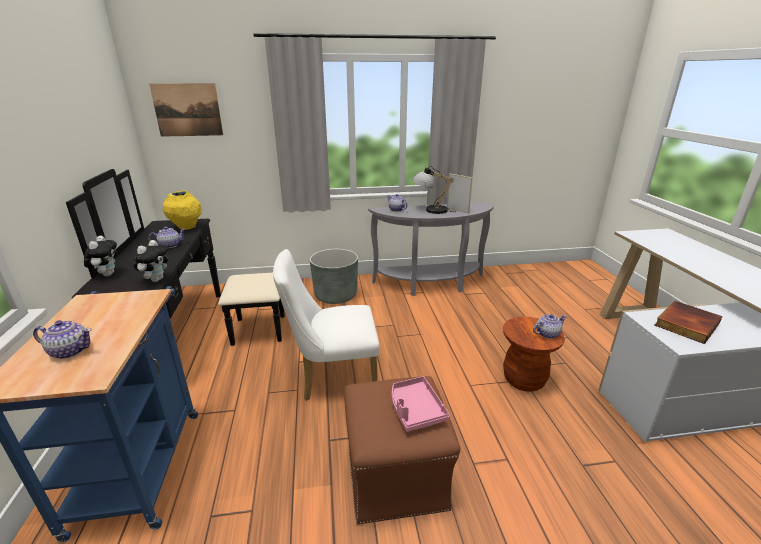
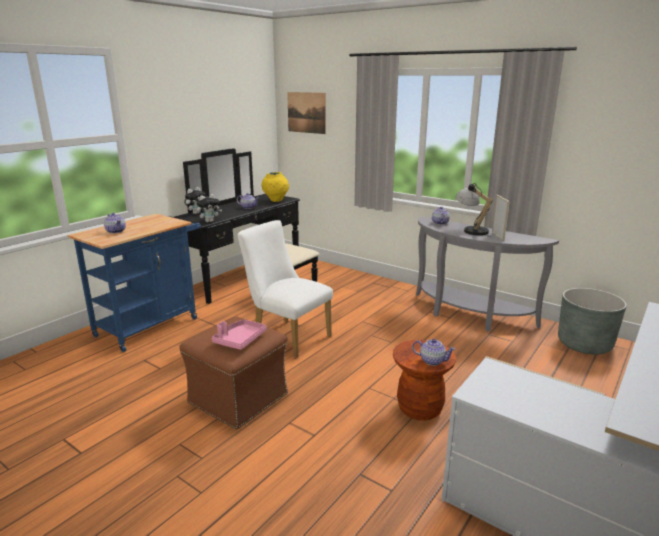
camera: 45 degrees right, 5 degrees down
grey planter [310,249,358,304] -> grey planter moved to [558,288,627,355]
book [655,300,722,344] -> none

